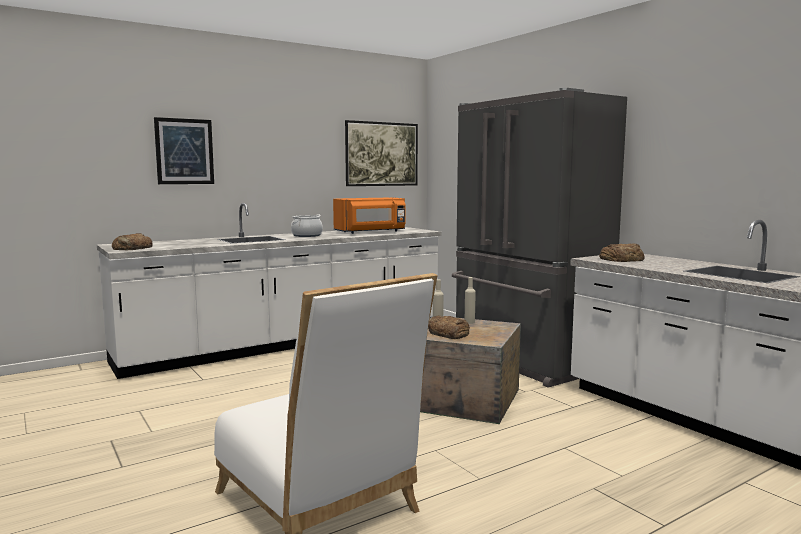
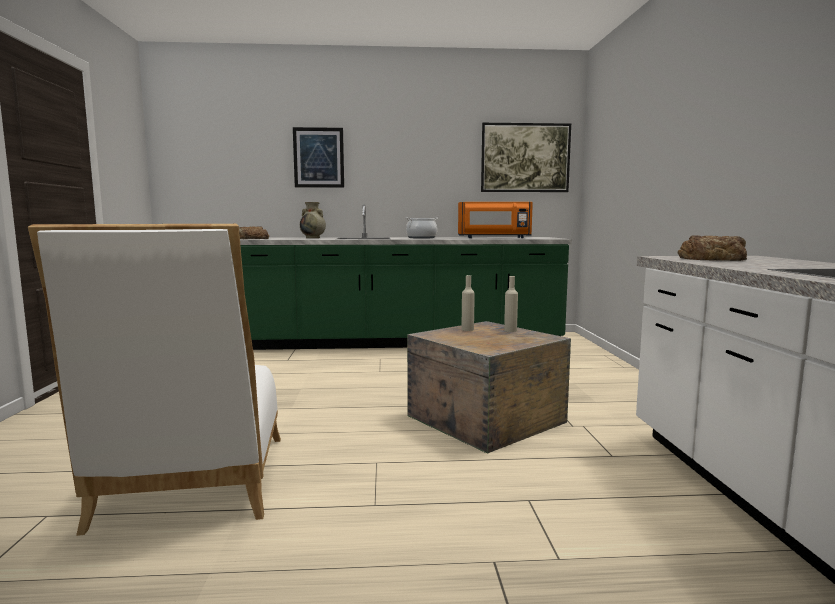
camera: 30 degrees right, 0 degrees up
white counter [97,203,442,379] -> green counter [240,205,572,350]
bread [428,315,470,339] -> none
grey fridge [452,88,627,387] -> none
none -> beige vase [300,202,326,238]

